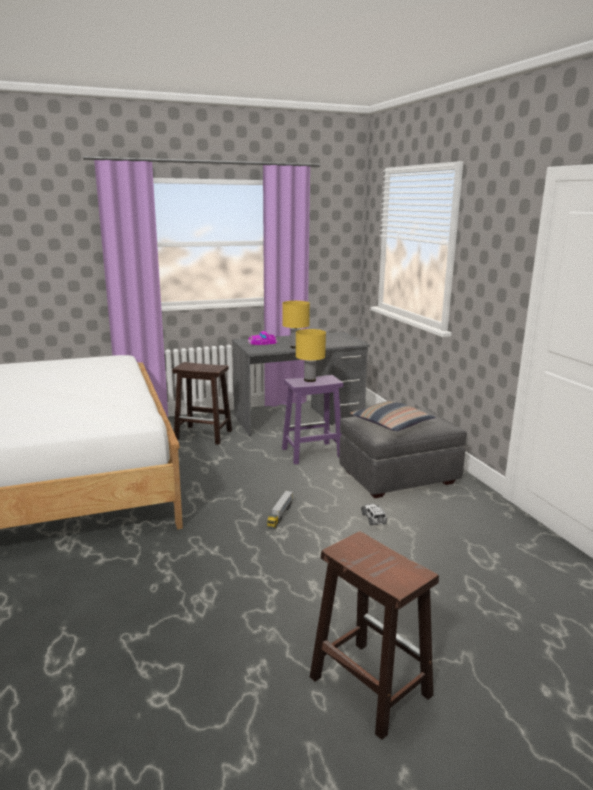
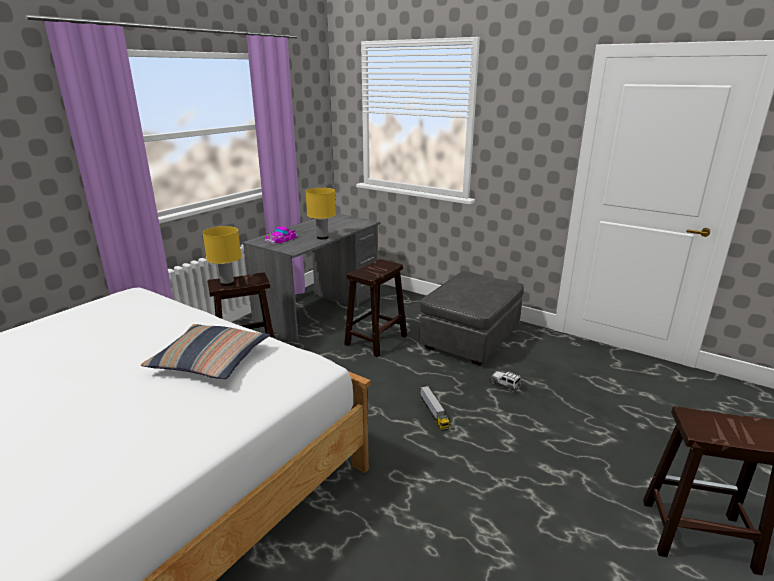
camera: 35 degrees left, 5 degrees up
purple stool [282,375,343,465] -> brown stool [344,259,407,357]
yellow table lamp [296,329,326,382] -> yellow table lamp moved to [202,226,241,286]
pillow [350,401,436,431] -> pillow moved to [141,324,270,379]

